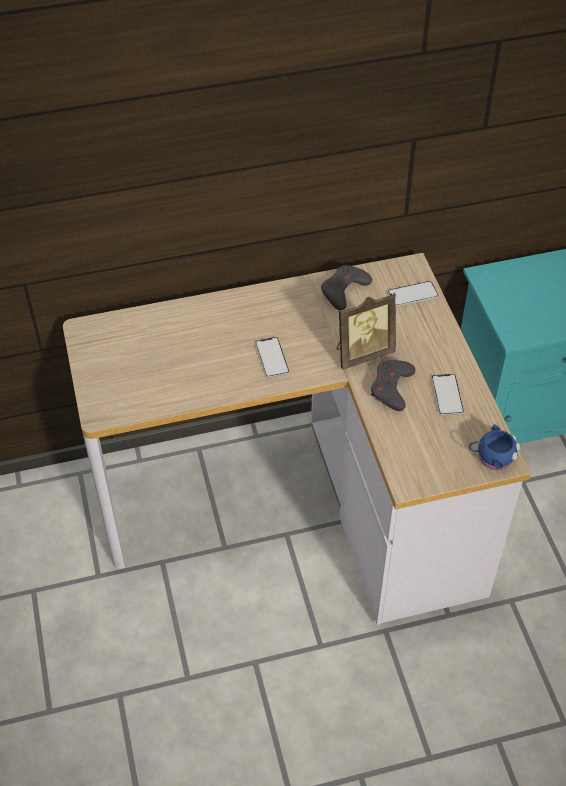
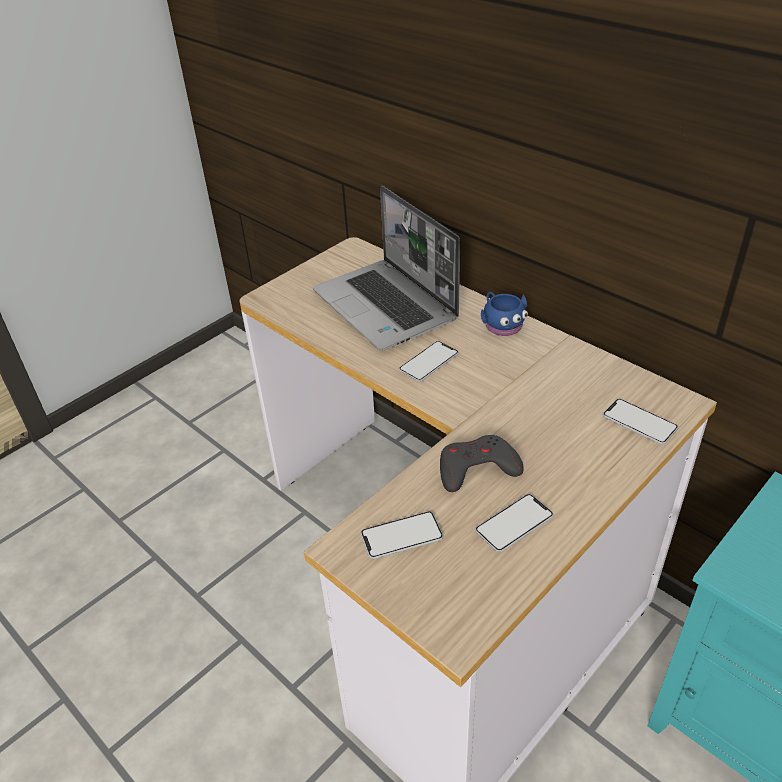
camera: 60 degrees right, 10 degrees down
grey game controller [321,265,372,310] -> none
picture frame [336,293,396,370] -> none
blue mug [469,424,521,470] -> blue mug moved to [481,292,528,336]
none -> laptop [313,186,460,351]
none -> phone [361,511,444,559]

